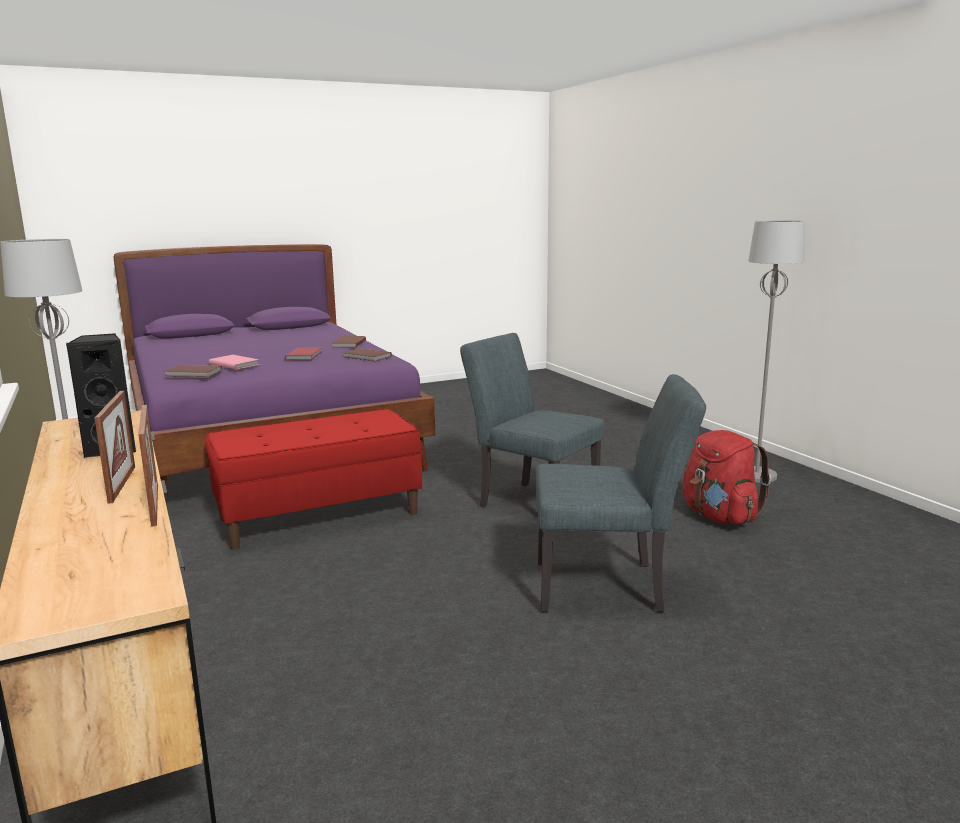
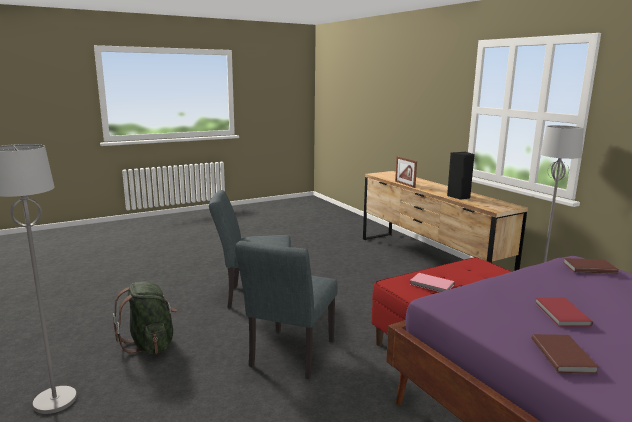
camera: 175 degrees right, 0 degrees up
picture frame [94,391,135,504] -> none
pink book [209,355,260,369] -> pink book moved to [410,273,455,292]
brown book [342,348,392,362] -> none
grey chair [460,333,605,508] -> grey chair turned 75 degrees clockwise [235,241,338,379]
red backpack [683,430,771,524] -> green backpack [113,281,177,354]

